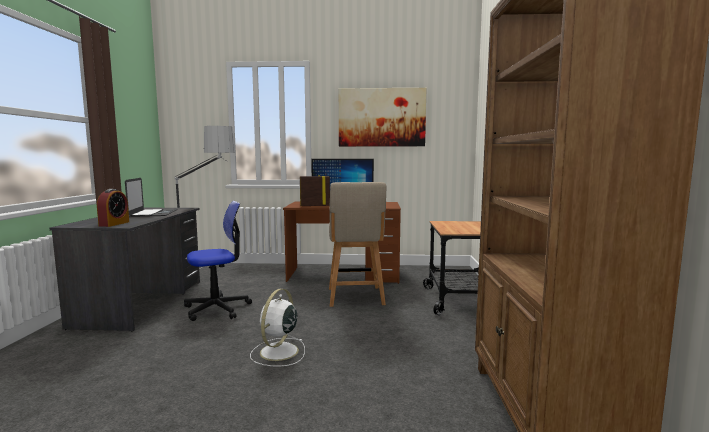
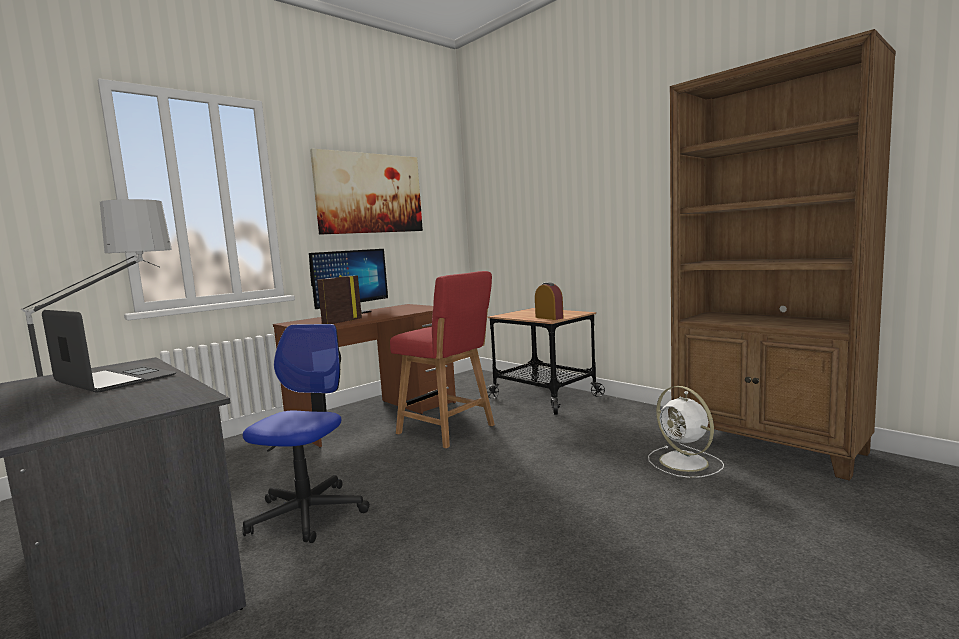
camera: 45 degrees left, 0 degrees up
alarm clock [97,189,129,227] -> alarm clock moved to [535,282,563,320]
white fan [250,289,305,367] -> white fan moved to [648,386,724,478]
beige chair [329,182,386,307] -> red chair [390,271,495,448]

